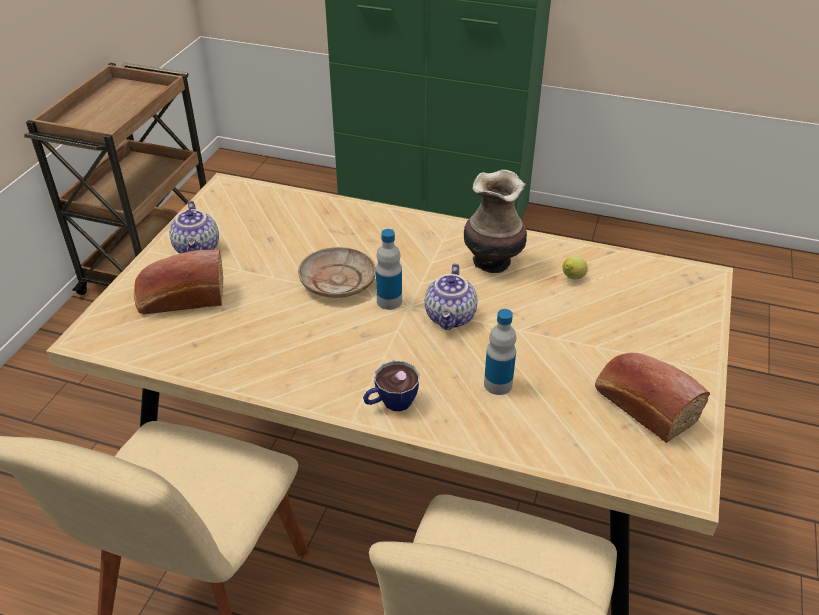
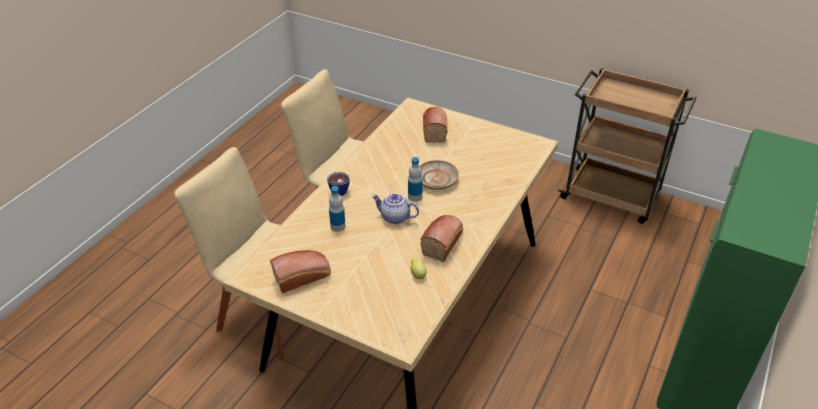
camera: 100 degrees right, 0 degrees up
teapot [169,201,219,254] -> none
vase [464,170,527,273] -> bread [420,215,463,262]

